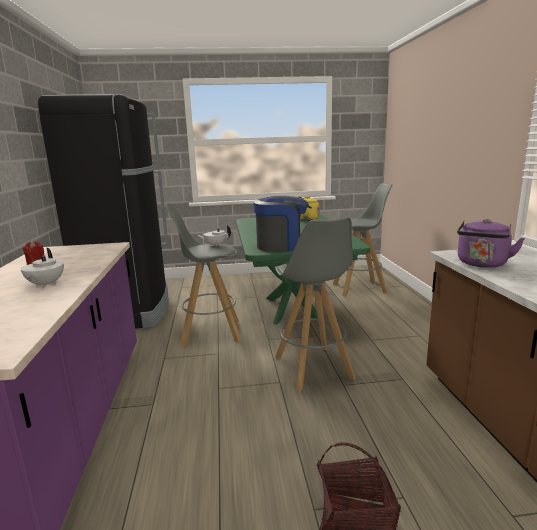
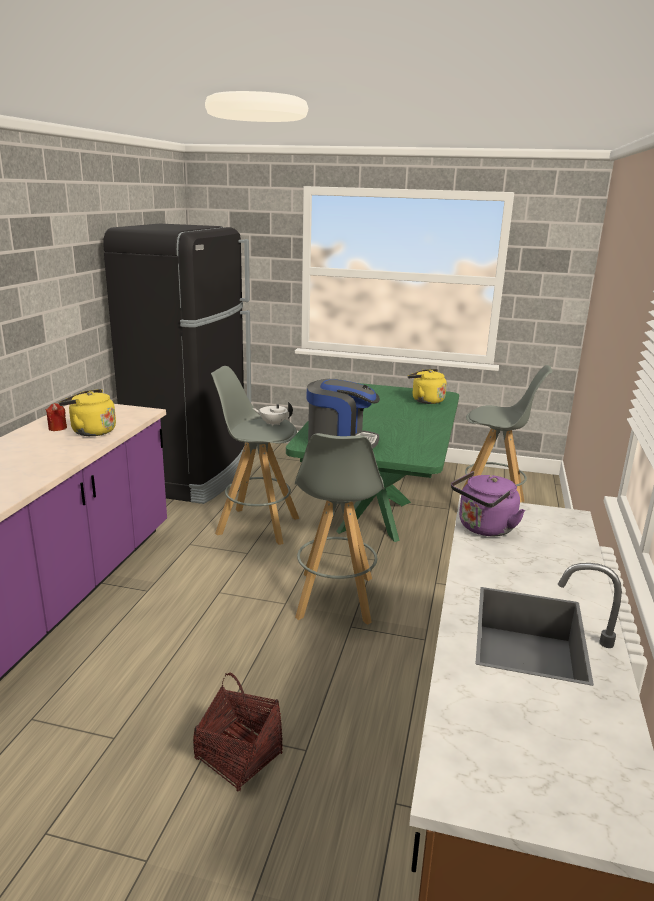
camera: 20 degrees right, 5 degrees up
white teapot [21,248,64,288] -> none
none -> yellow kettle [59,389,116,436]

